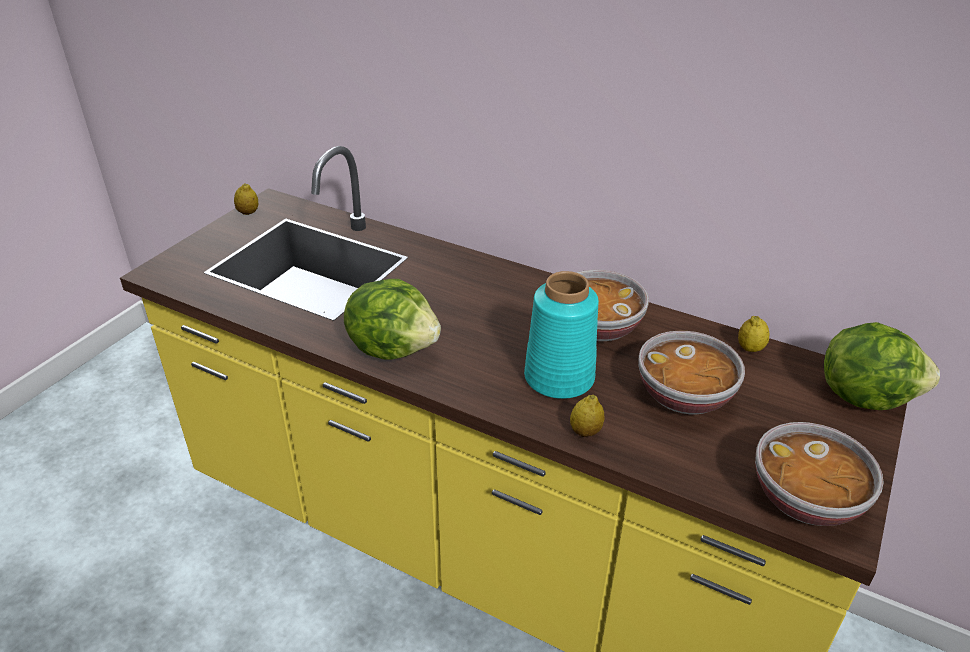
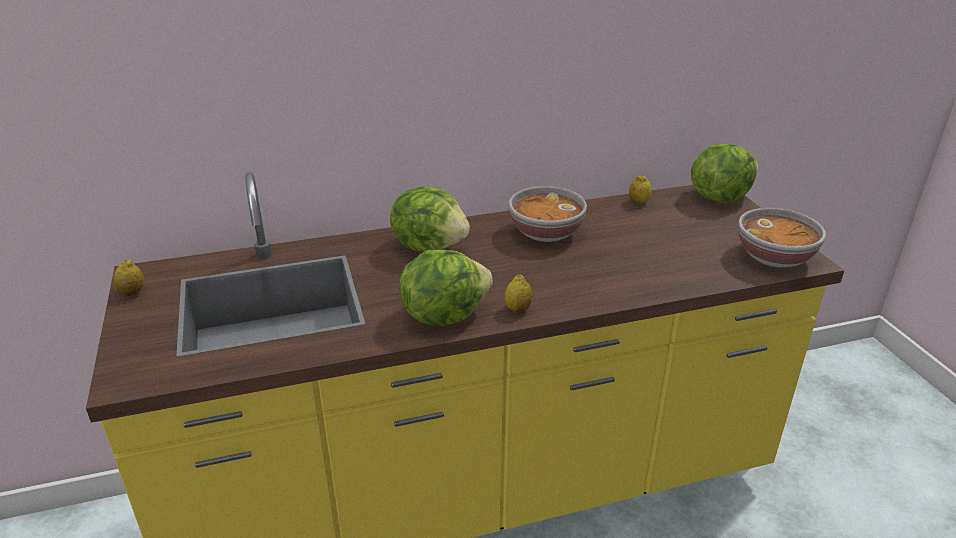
camera: 45 degrees left, 5 degrees down
turquoise vase [524,271,599,399] -> none
lemon [570,395,604,437] -> lemon moved to [505,275,532,313]
bowl [638,331,745,414] -> none
none -> lettuce [390,187,470,252]

